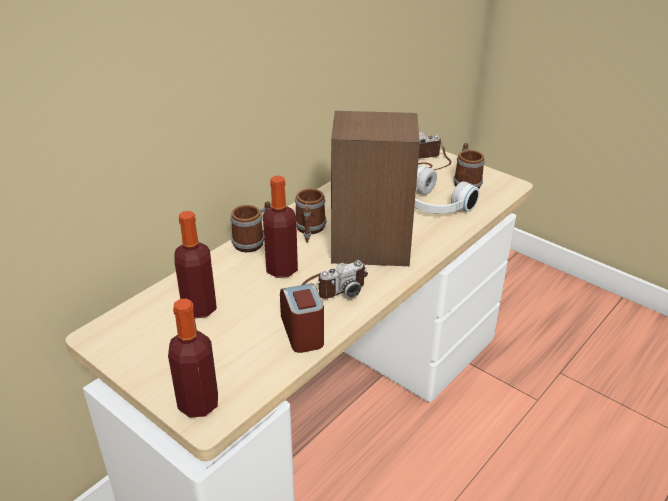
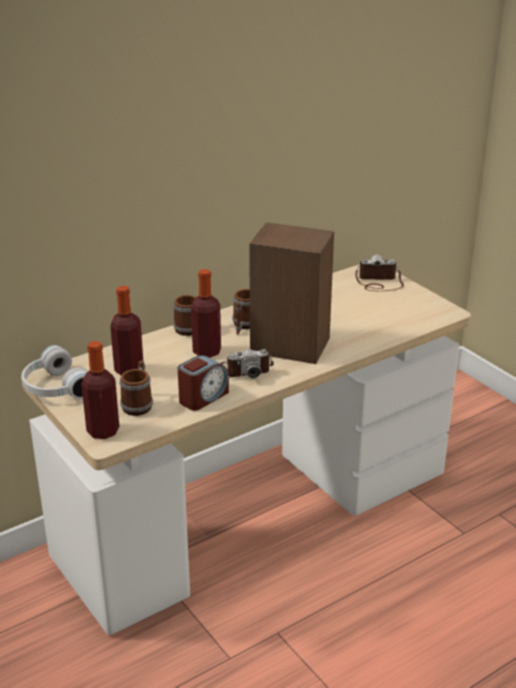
camera: 15 degrees right, 5 degrees down
alarm clock [280,283,324,353] -> alarm clock turned 45 degrees clockwise [178,355,229,411]
white headphones [415,166,480,214] -> white headphones moved to [22,345,88,399]
mug [454,143,485,188] -> mug moved to [120,361,153,416]

